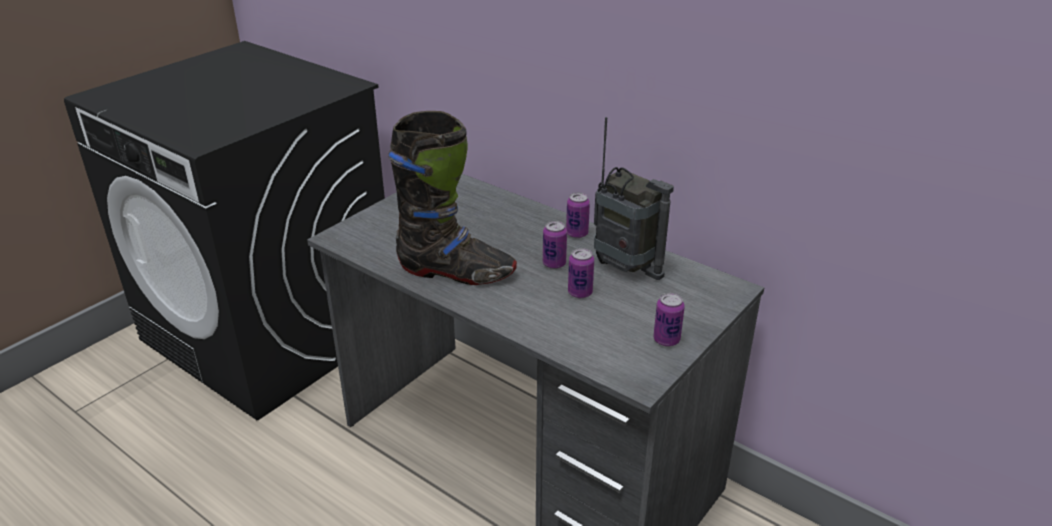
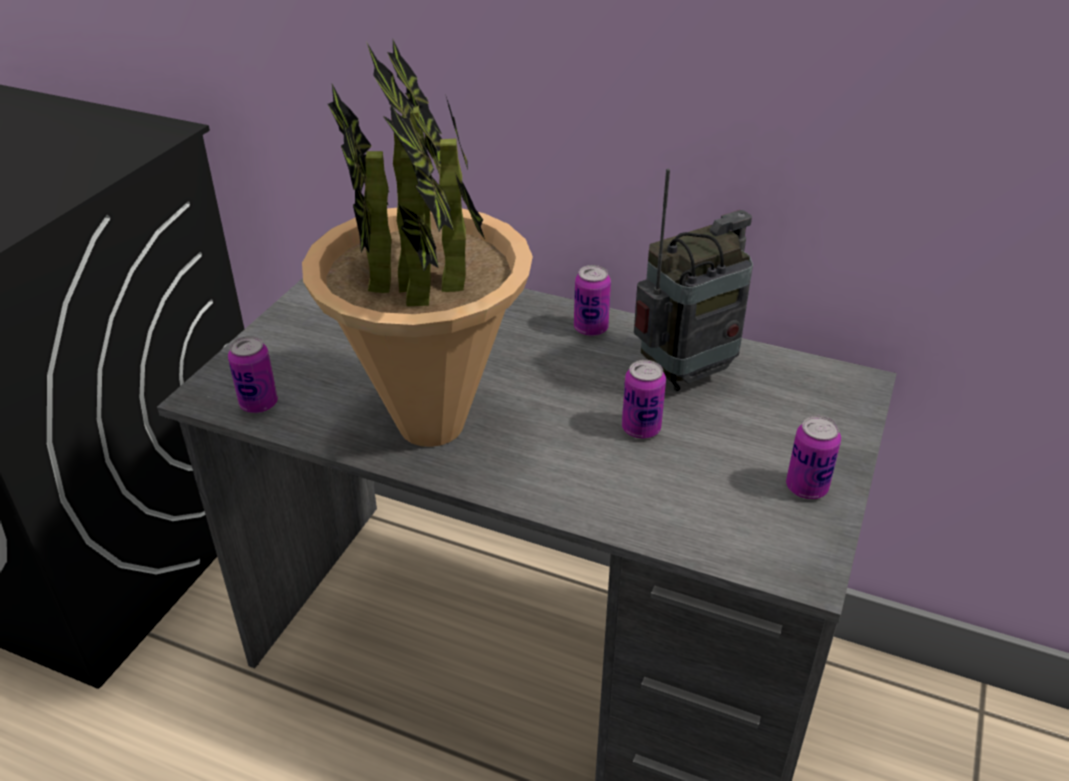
camera: 15 degrees left, 5 degrees up
black boot [388,111,517,285] -> potted plant [302,40,533,447]
can [543,221,567,269] -> can moved to [228,336,278,413]
radio [594,117,674,280] -> radio turned 60 degrees counterclockwise [634,168,753,391]

